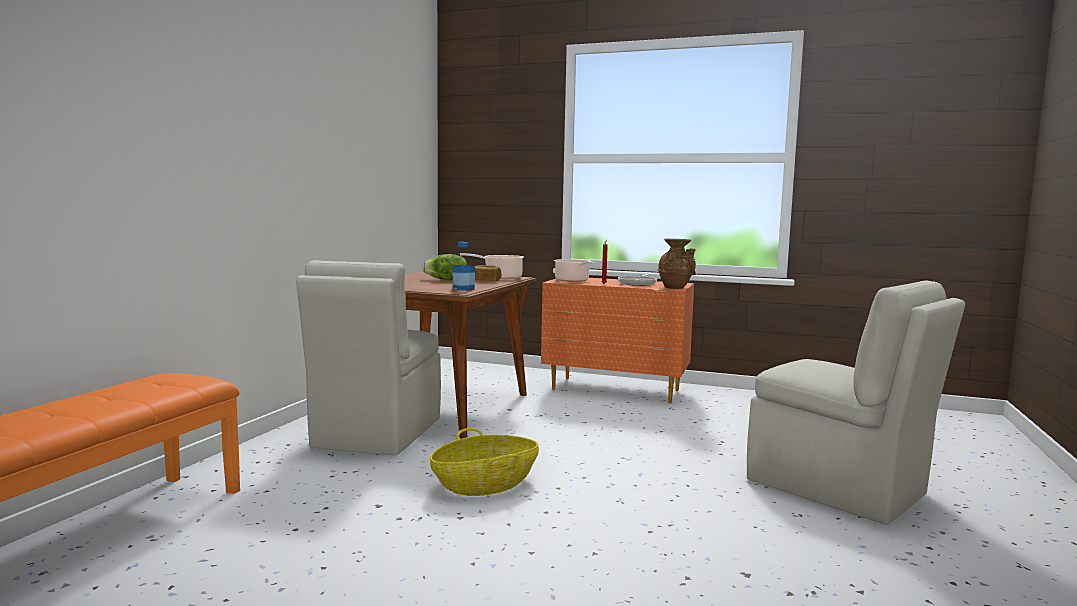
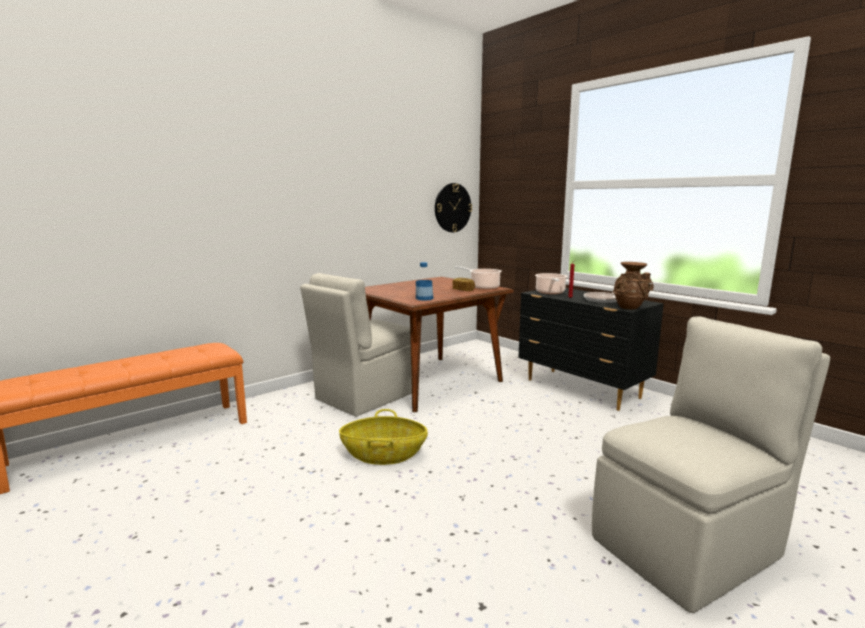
camera: 30 degrees right, 5 degrees up
lettuce [422,254,467,280] -> none
orange dresser [541,278,694,403] -> black dresser [518,288,664,411]
beige chair [747,280,965,525] -> beige chair turned 105 degrees counterclockwise [592,316,830,613]
none -> wall clock [435,183,472,232]

